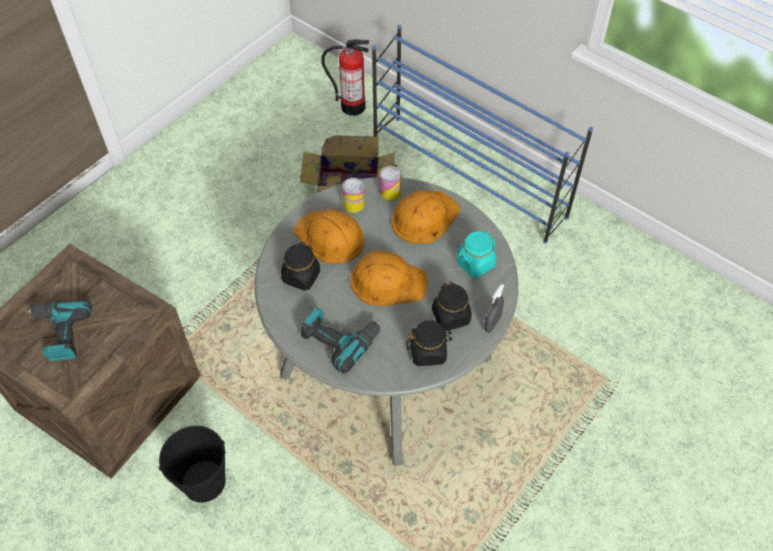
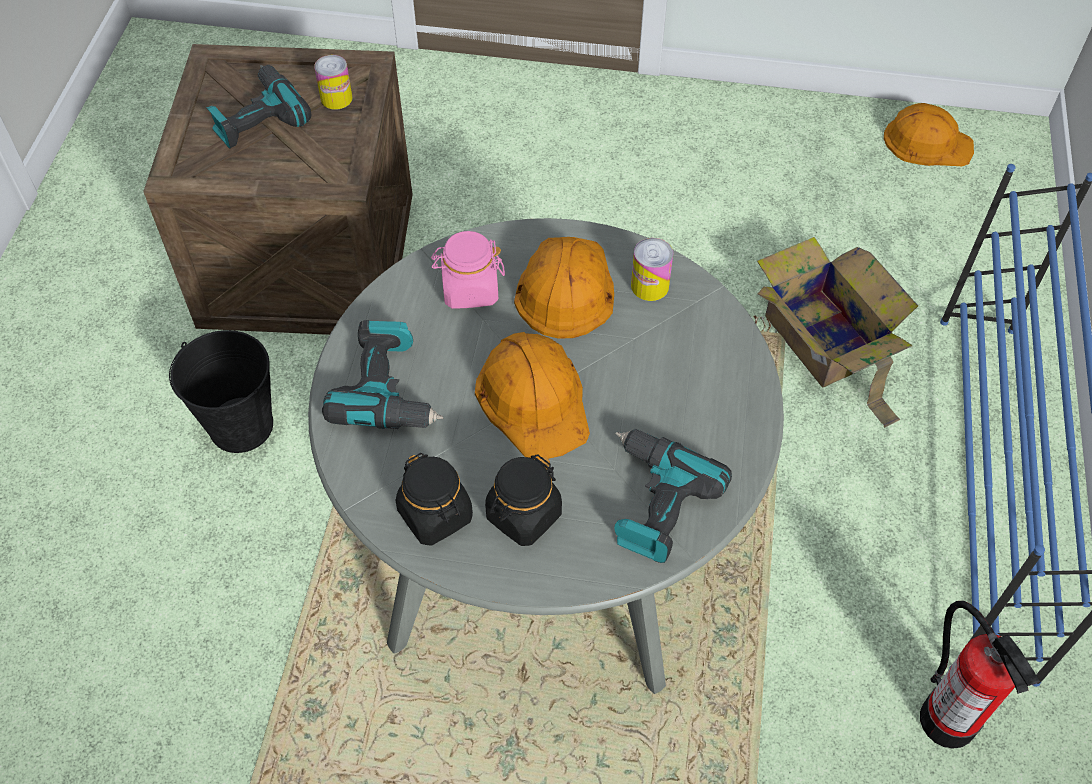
camera: 60 degrees right, 0 degrees up
black jar [281,242,320,291] -> pink jar [431,231,505,309]
fire extinguisher [321,39,370,116] -> fire extinguisher moved to [920,601,1040,749]
can [380,166,401,201] -> can moved to [314,55,352,110]
orange hard hat [391,190,460,244] -> orange hard hat moved to [884,103,974,166]
turquoise jar [457,231,496,278] -> power drill [614,429,732,563]
grey spray bottle [484,284,504,333] -> none

